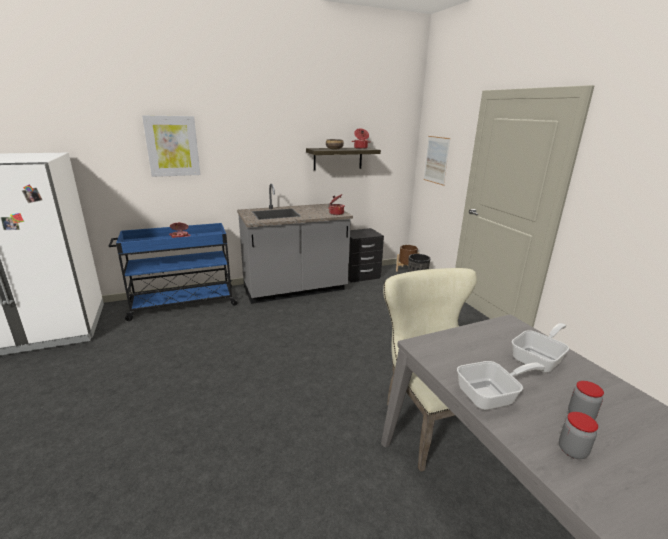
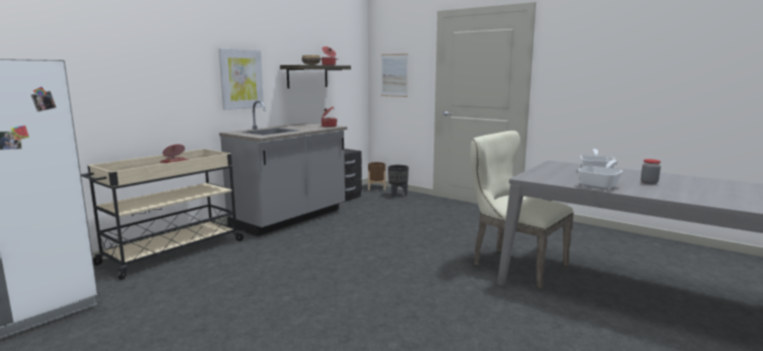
camera: 30 degrees left, 10 degrees down
blue cart [109,223,238,321] -> beige cart [81,149,245,280]
picture [142,115,200,177] -> picture moved to [219,48,264,110]
jar [559,412,598,459] -> none

